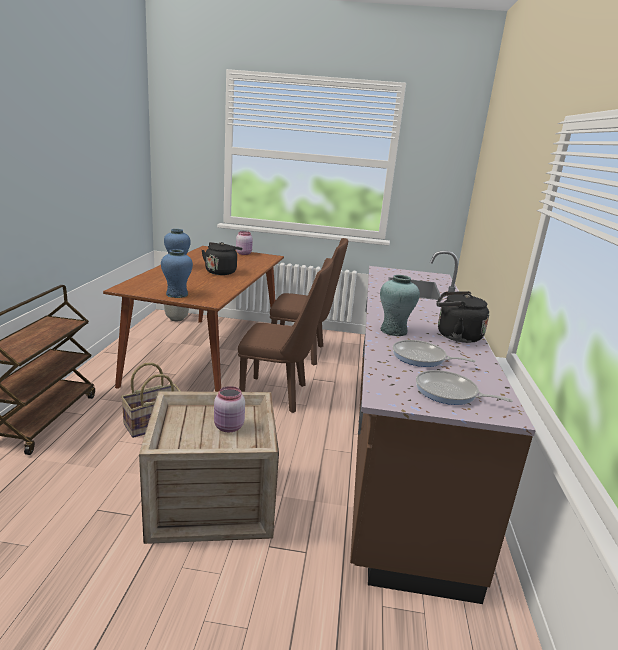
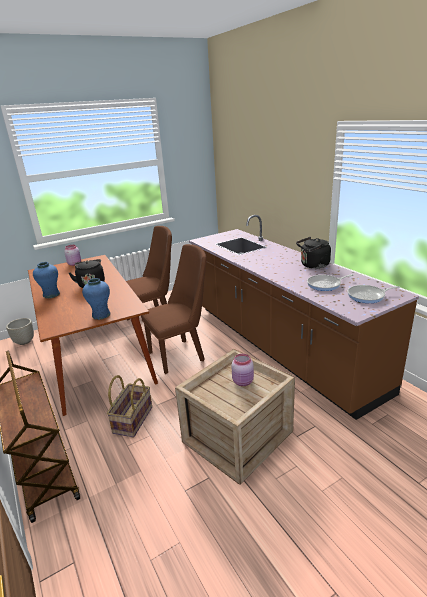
camera: 35 degrees left, 5 degrees up
turquoise vase [380,275,420,336] -> none

